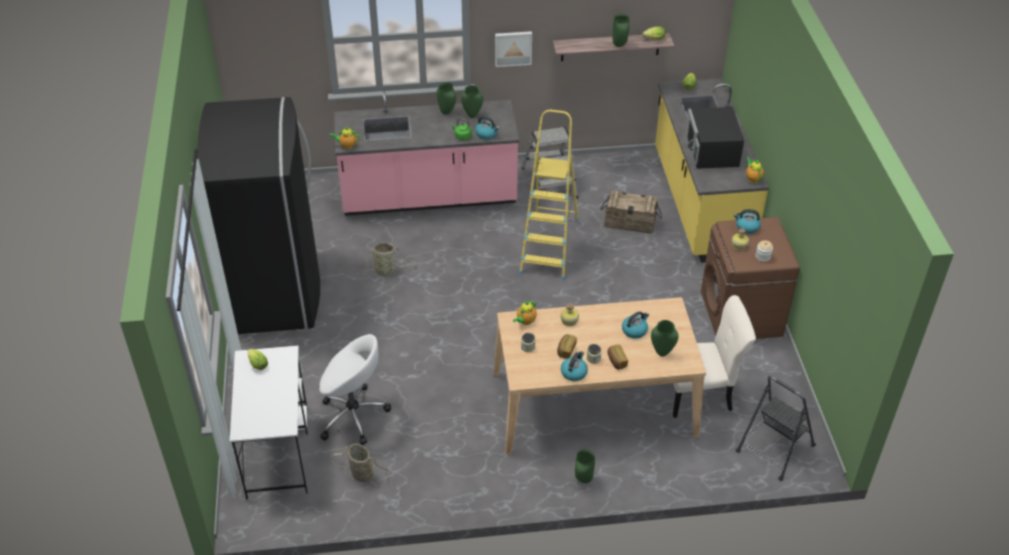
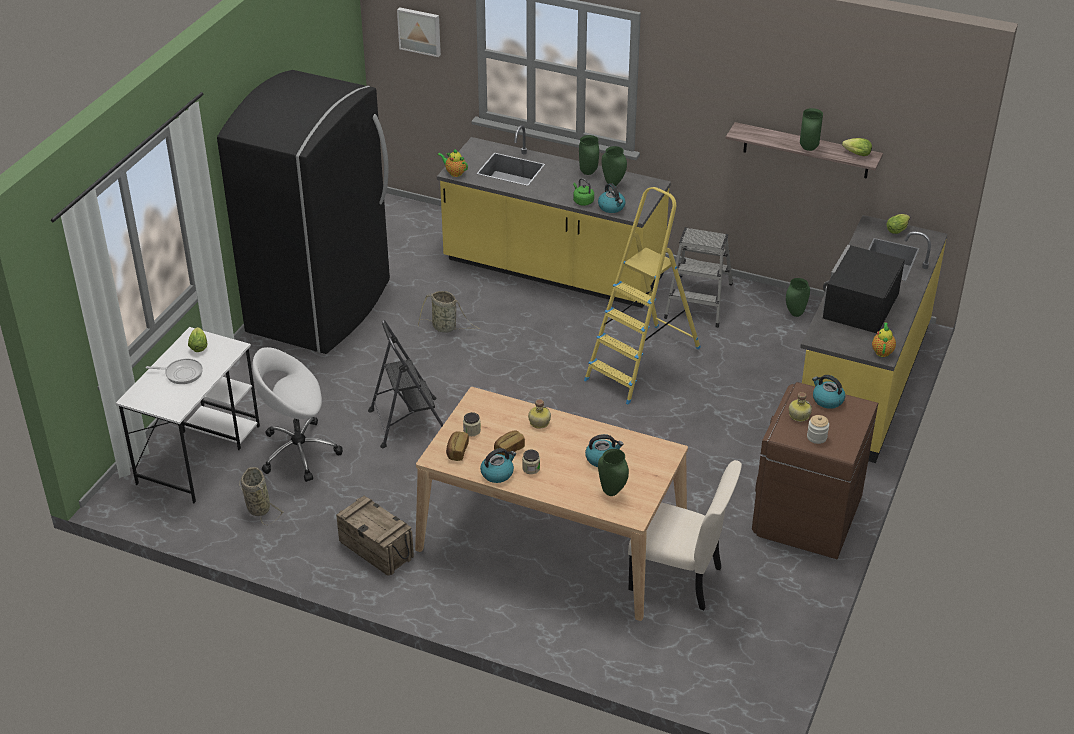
camera: 30 degrees right, 5 degrees down
white office chair [319,334,391,445] -> white office chair turned 120 degrees clockwise [252,347,343,482]
pink counter [334,91,519,215] -> yellow counter [437,125,671,308]
picture [495,31,532,67] -> picture moved to [397,7,441,57]
teapot [513,301,537,325] -> none
green vase [575,449,595,483] -> green vase moved to [786,278,810,317]
crate [601,191,662,234] -> crate moved to [336,496,414,576]
bread [607,345,628,370] -> bread moved to [446,432,469,461]
black step ladder [735,376,816,481] -> black step ladder moved to [368,320,444,448]
none -> frying pan [146,359,203,384]

